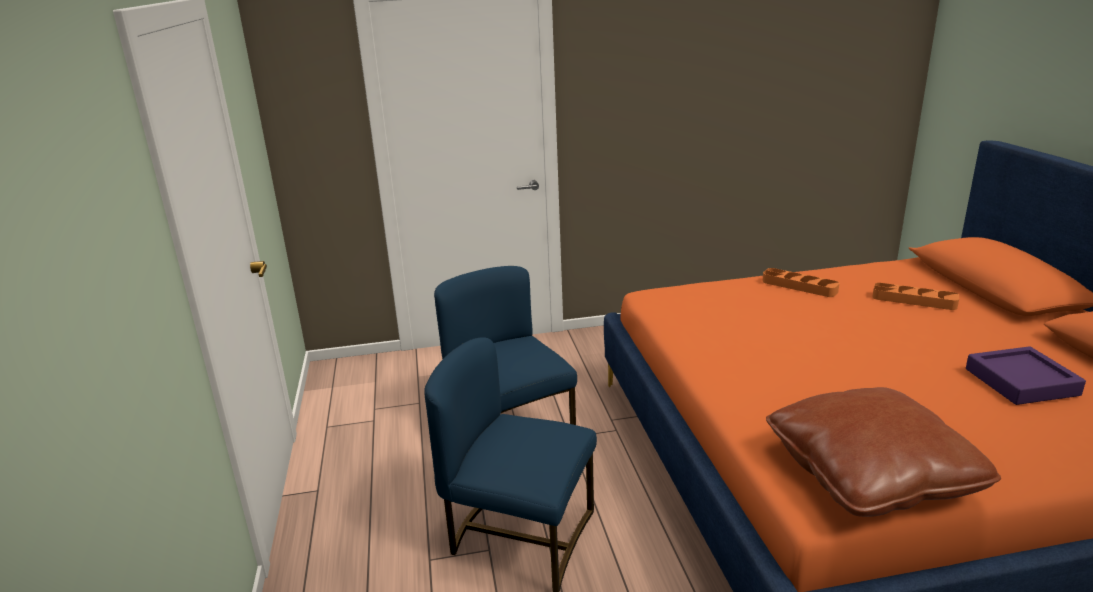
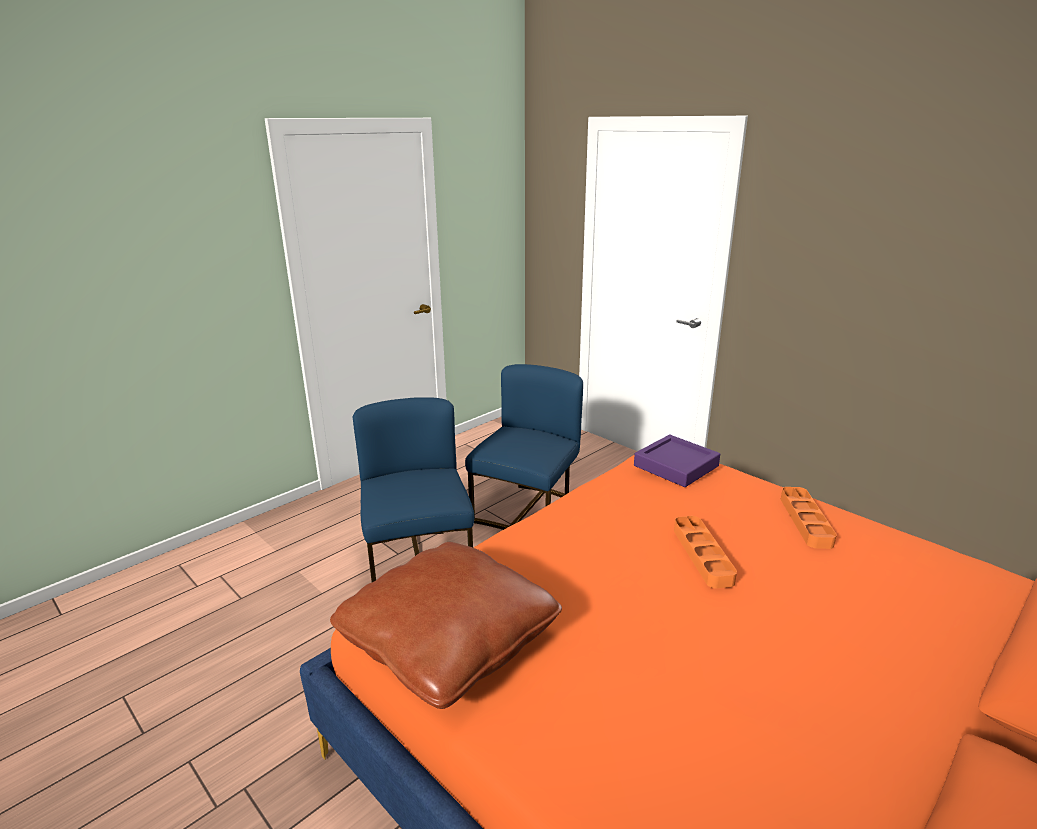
camera: 55 degrees right, 0 degrees up
orange tray [872,283,959,310] -> orange tray moved to [674,516,737,588]
purple tray [966,346,1086,405] -> purple tray moved to [634,435,720,487]

